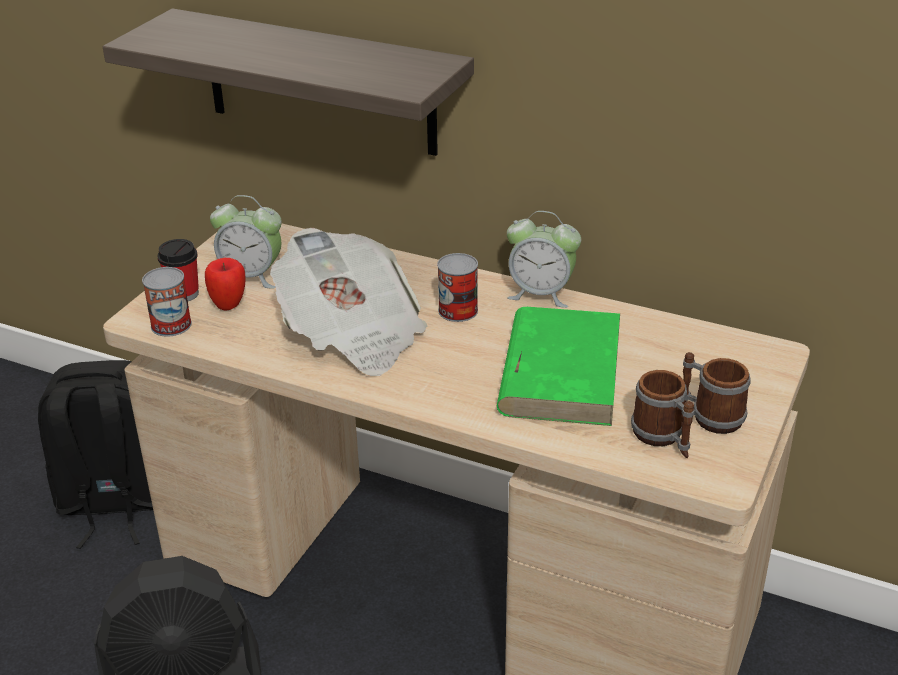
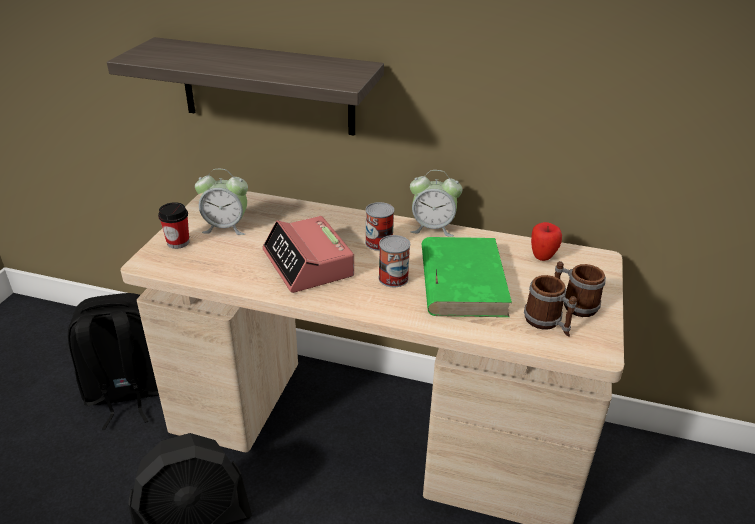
camera: 10 degrees left, 0 degrees up
can [142,267,192,337] -> can moved to [378,235,410,287]
apple [205,258,246,311] -> apple moved to [531,222,562,261]
newspaper [270,228,427,376] -> alarm clock [262,216,354,293]

